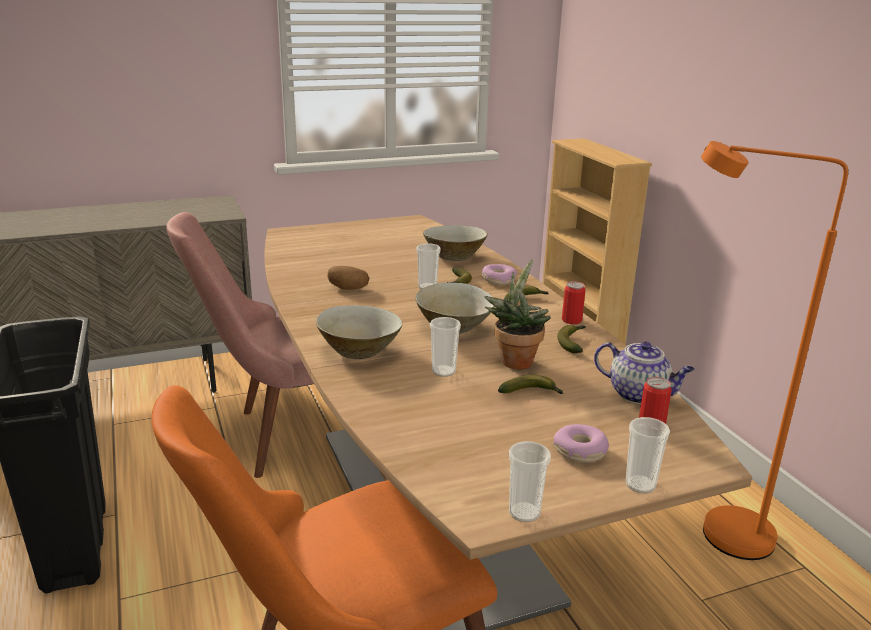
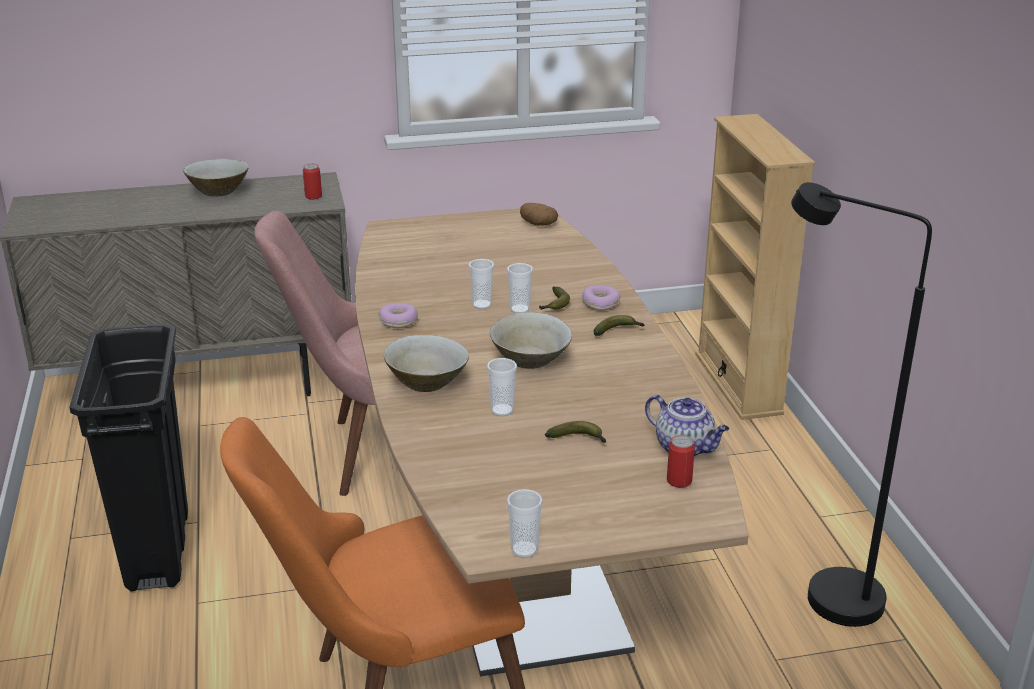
camera: 10 degrees right, 5 degrees up
potato [328,266,369,290] -> potato moved to [520,203,558,226]
beige bowl [423,225,488,261] -> beige bowl moved to [183,159,249,197]
potted plant [484,259,551,370] -> none
donut [554,424,609,463] -> donut moved to [379,303,418,328]
banana [557,325,586,353] -> none
can [562,281,586,324] -> can moved to [303,164,322,199]
cup [626,417,670,493] -> cup moved to [469,259,494,309]
orange floor lamp [701,141,848,560] -> black floor lamp [791,182,932,627]

